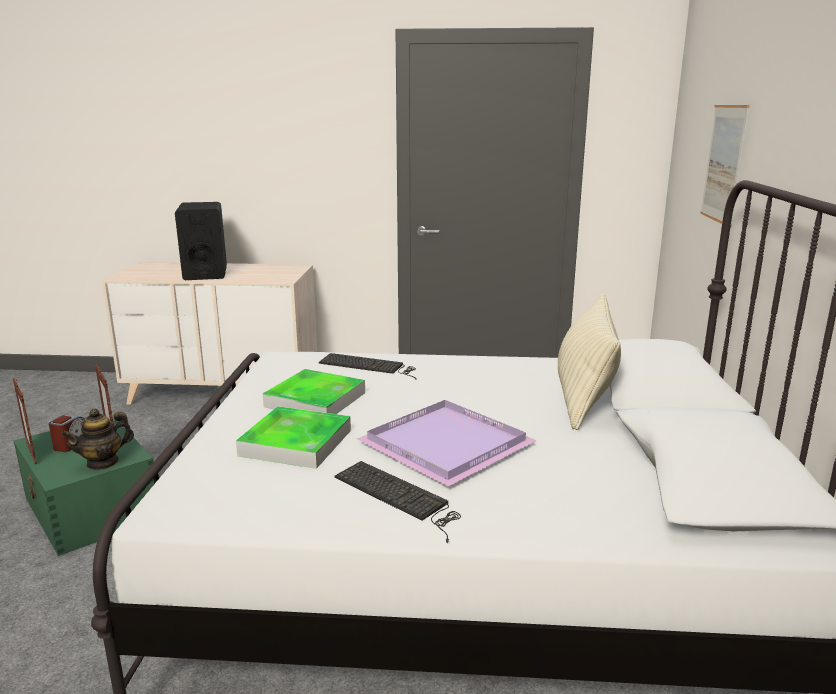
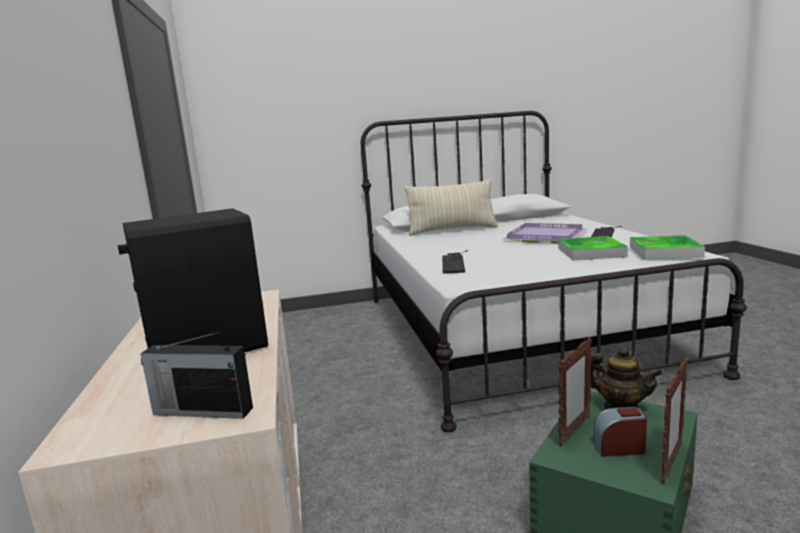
camera: 105 degrees left, 5 degrees down
tray [262,369,365,414] -> tray moved to [630,235,705,260]
picture [700,105,749,224] -> none
none -> radio [140,331,253,419]

